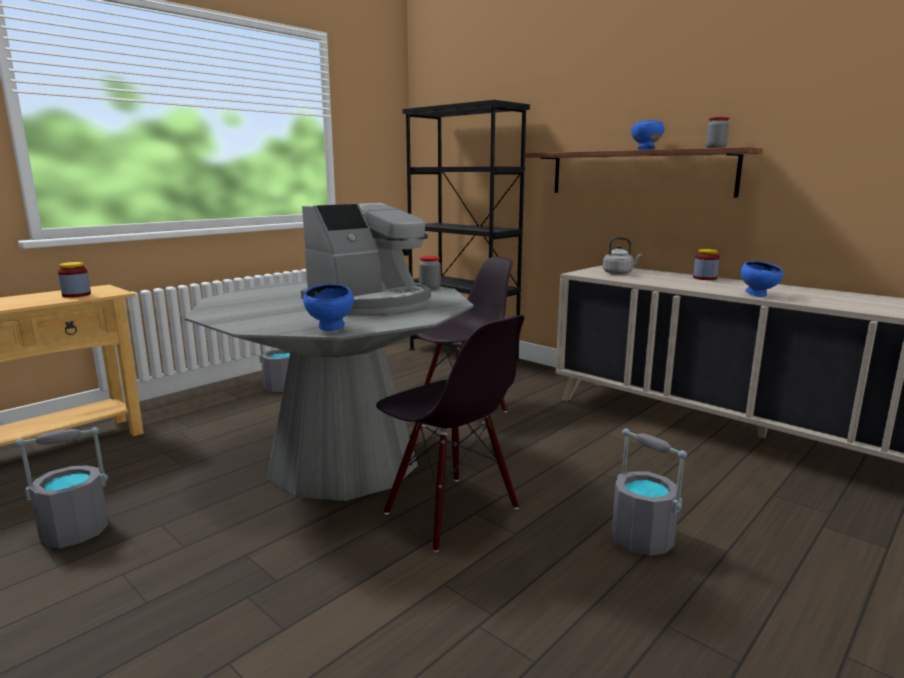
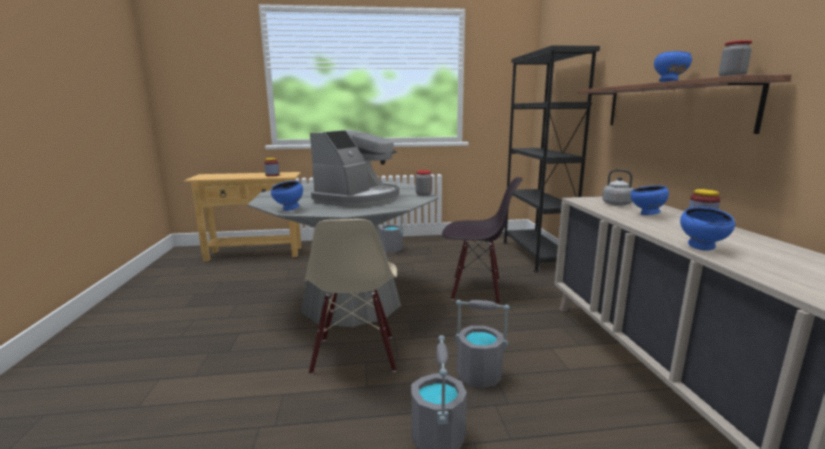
camera: 40 degrees right, 0 degrees up
grey bucket [15,427,108,548] -> grey bucket moved to [455,300,510,388]
coffee machine [301,203,431,315] -> coffee machine turned 60 degrees counterclockwise [310,130,399,207]
black chair [376,315,525,552] -> beige chair [305,219,397,375]
none -> blue bowl [630,185,669,215]

